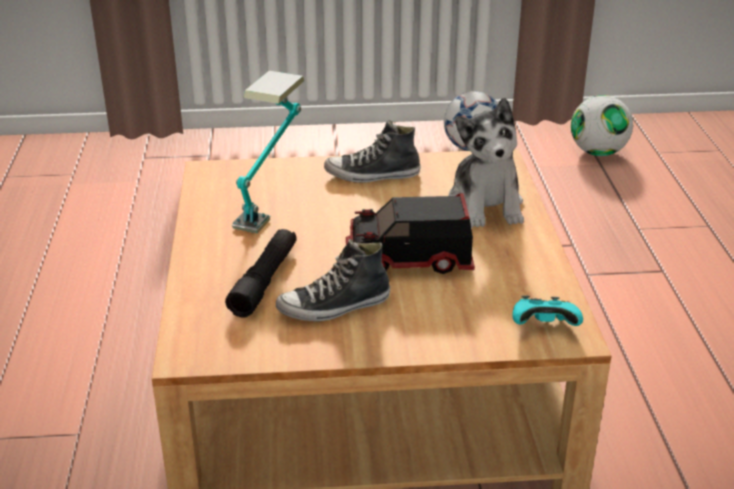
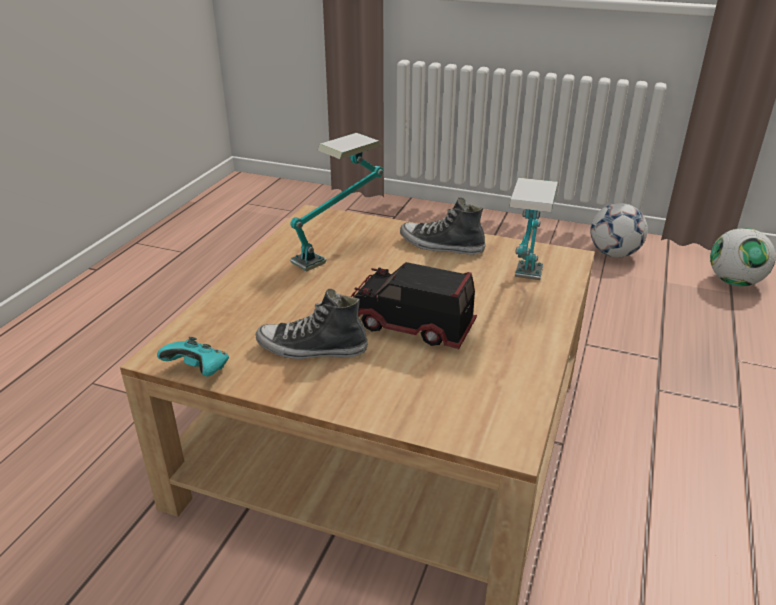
camera: 25 degrees right, 0 degrees up
black flashlight [225,229,297,317] -> none
plush toy [448,98,524,228] -> table lamp [509,178,558,280]
turquoise game controller [512,295,583,326] -> turquoise game controller moved to [157,337,229,377]

